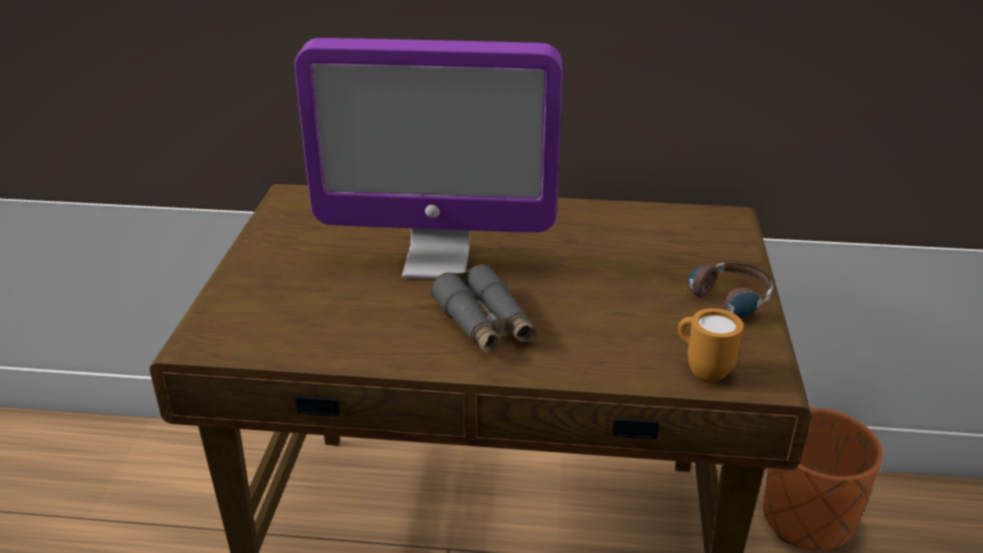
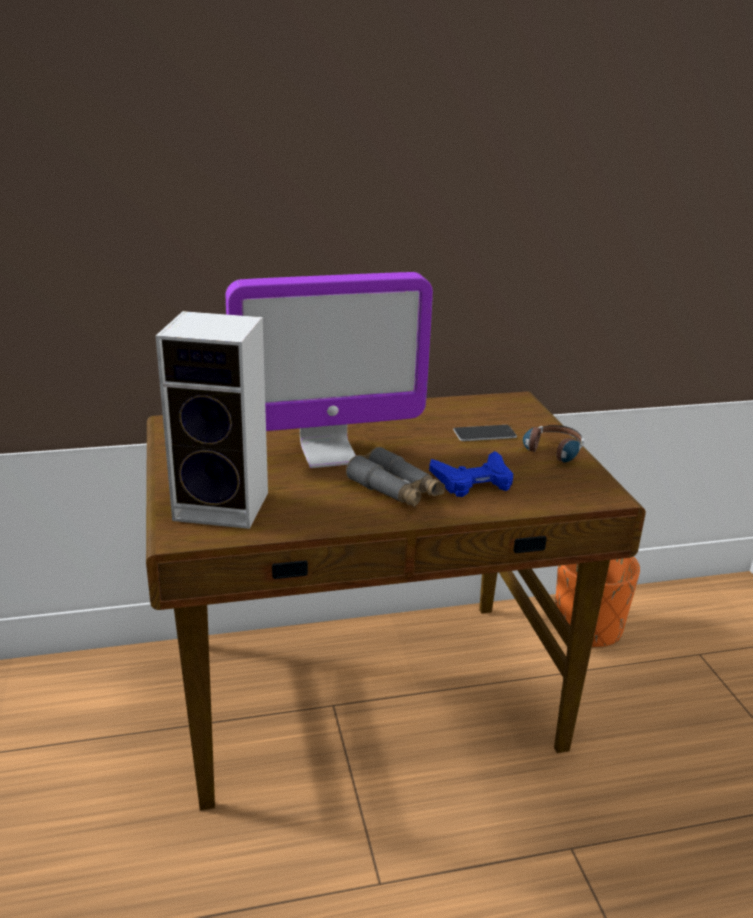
camera: 20 degrees left, 5 degrees down
orange mug [678,308,743,382] -> none
none -> speaker [156,311,268,529]
none -> blue game controller [429,451,513,497]
none -> phone [453,425,517,441]

